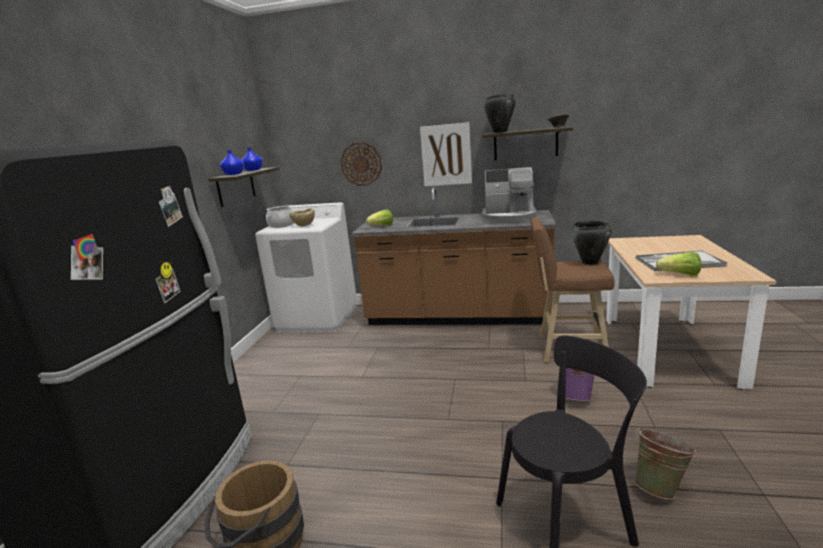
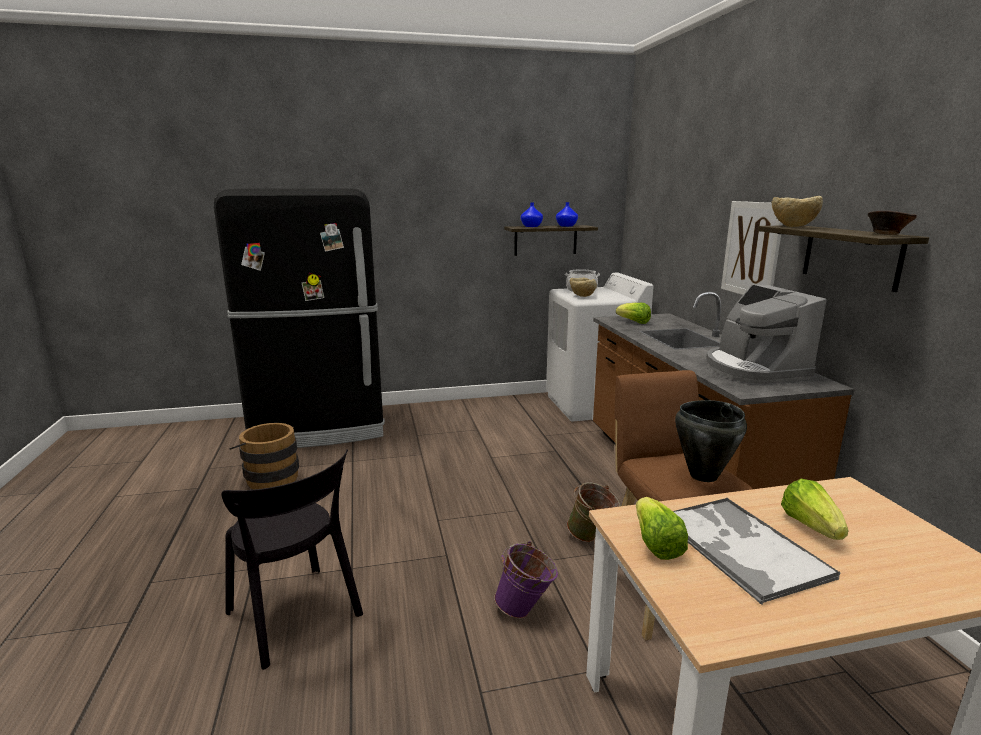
camera: 65 degrees right, 0 degrees up
wall clock [340,142,382,186] -> none
black cooking pot [483,94,516,133] -> beige bowl [772,196,823,227]
green bucket [635,426,698,500] -> green bucket moved to [567,482,621,542]
none -> lettuce [781,479,849,540]

